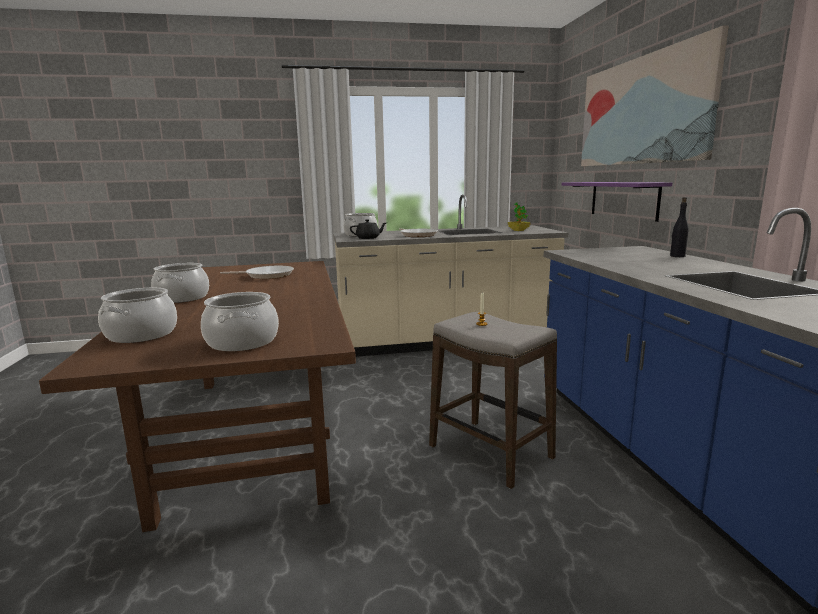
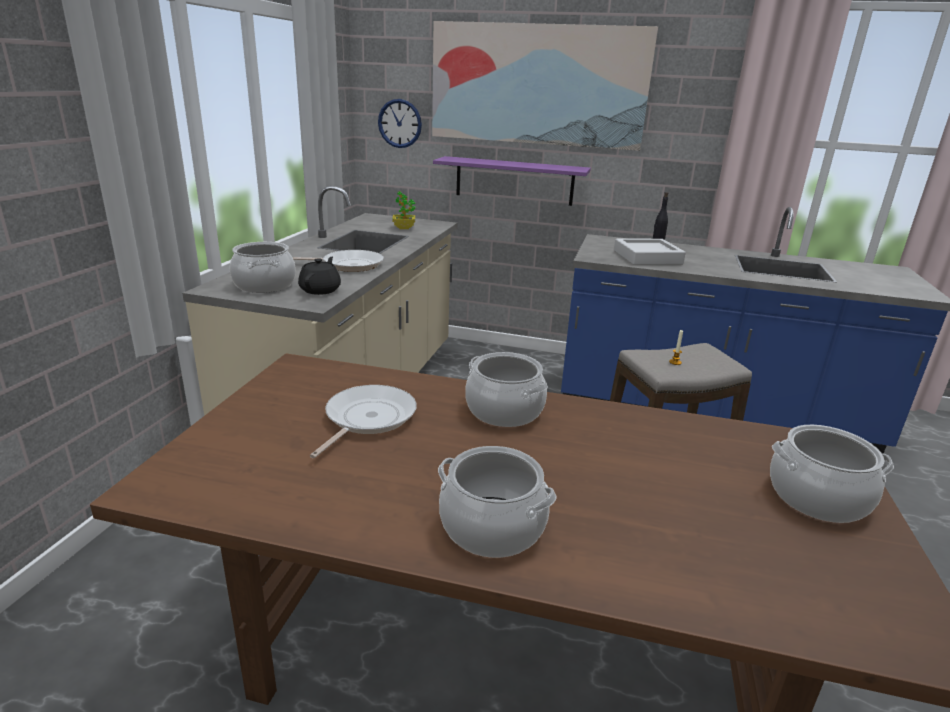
camera: 65 degrees left, 10 degrees up
cooking pot [98,288,177,343] -> cooking pot moved to [465,352,548,427]
none -> wall clock [378,99,422,148]
none -> grey tray [614,239,686,265]

